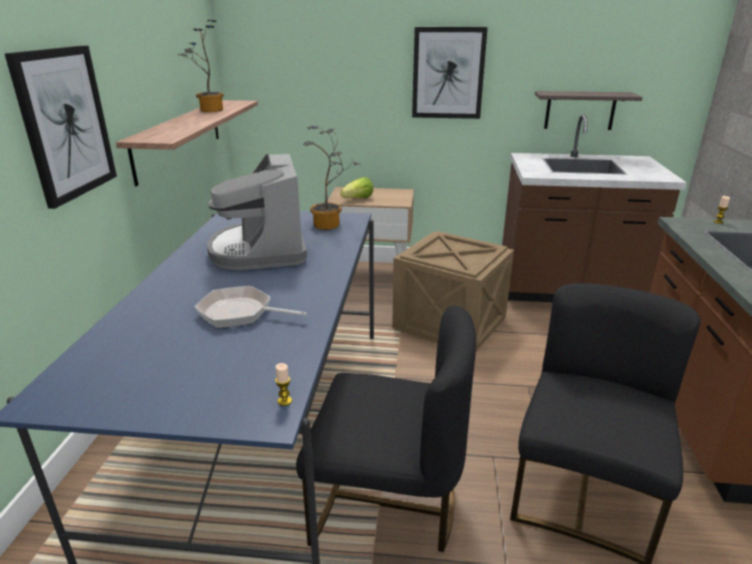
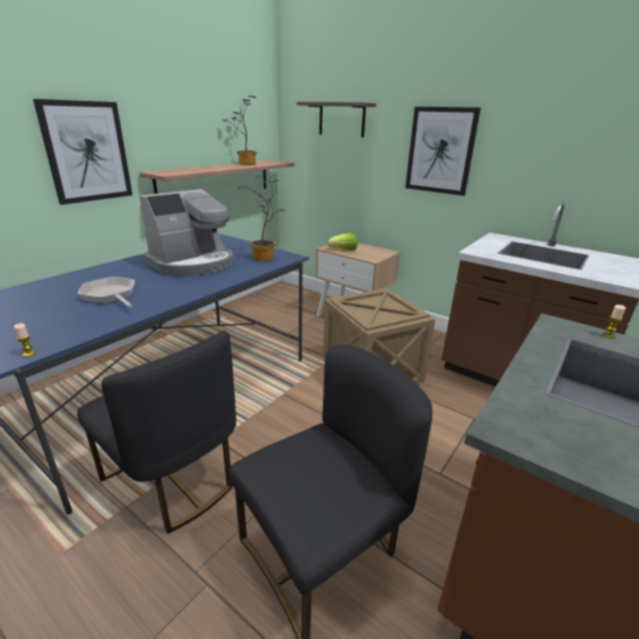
camera: 30 degrees right, 0 degrees up
coffee machine [207,153,307,270] -> coffee machine turned 150 degrees counterclockwise [139,189,233,276]
shelf [535,91,643,130] -> shelf moved to [296,102,376,137]

